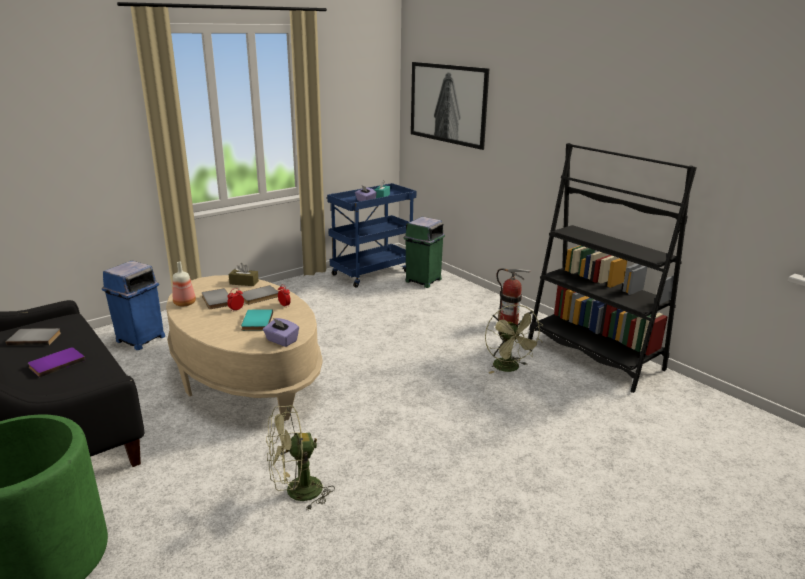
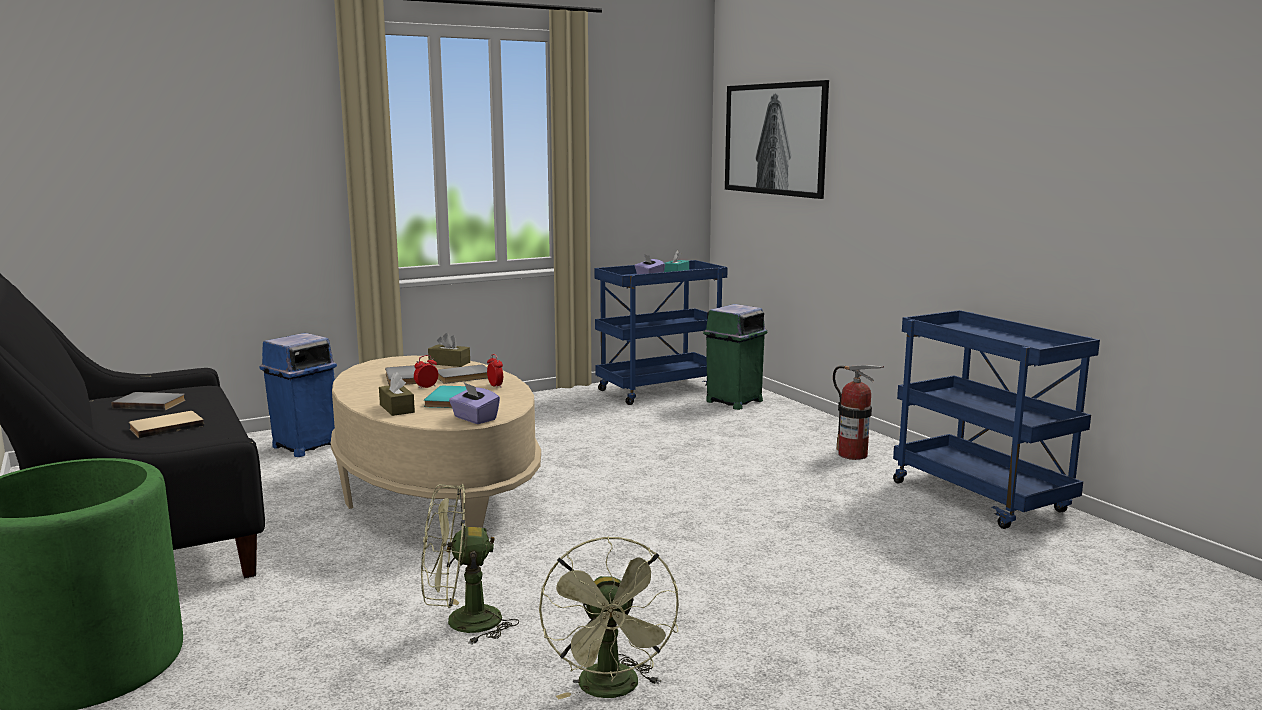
camera: 10 degrees right, 10 degrees down
purple book [28,347,86,378] -> beige book [129,411,204,438]
bottle [173,262,196,306] -> none
green fan [485,305,543,374] -> green fan moved to [539,536,679,699]
black bookcase [528,143,697,393] -> blue cart [893,310,1100,529]
none -> brown tissue box [379,372,415,416]

